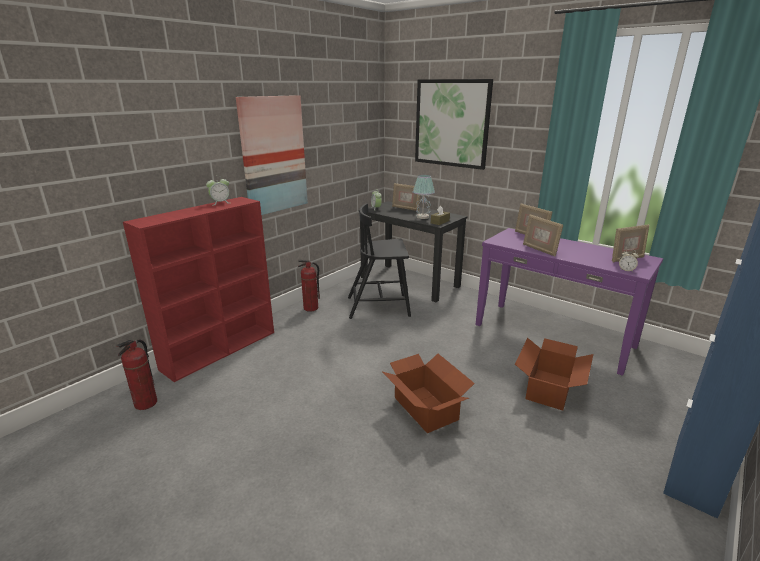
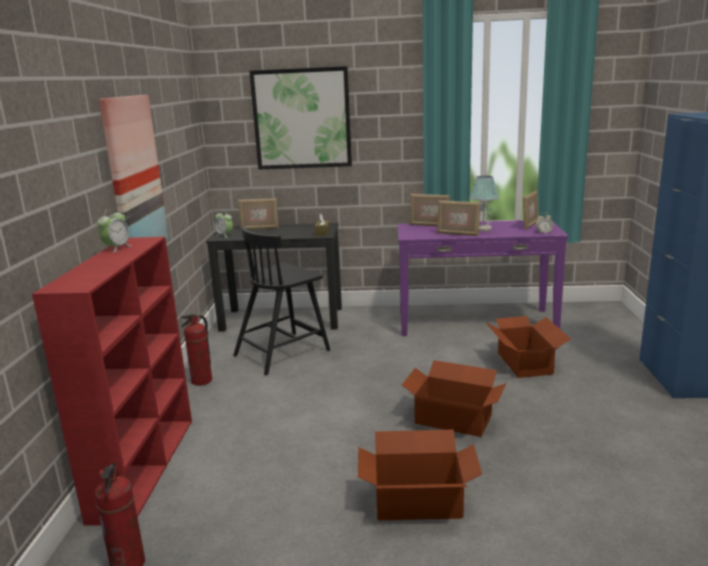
camera: 35 degrees left, 5 degrees down
table lamp [412,175,435,219] -> table lamp moved to [470,176,499,232]
none -> cardboard box [358,429,482,520]

